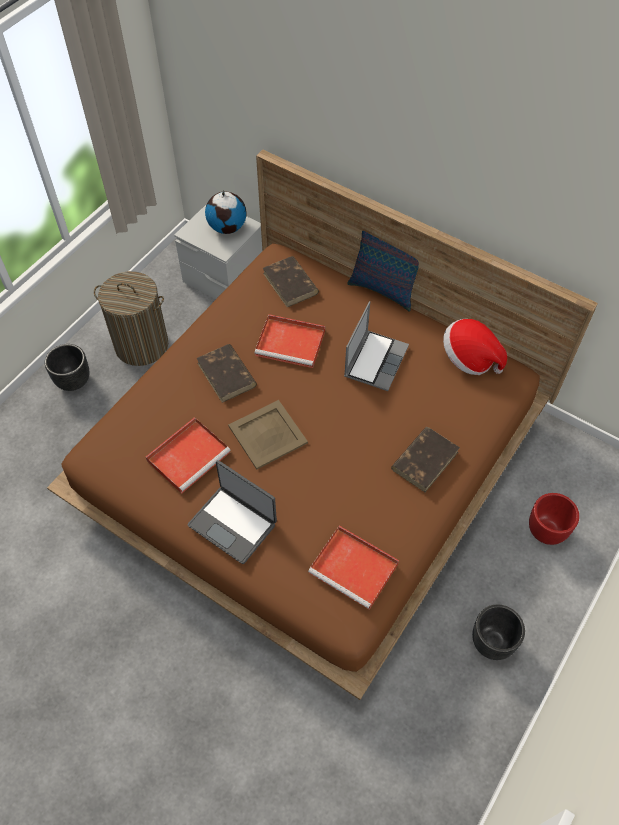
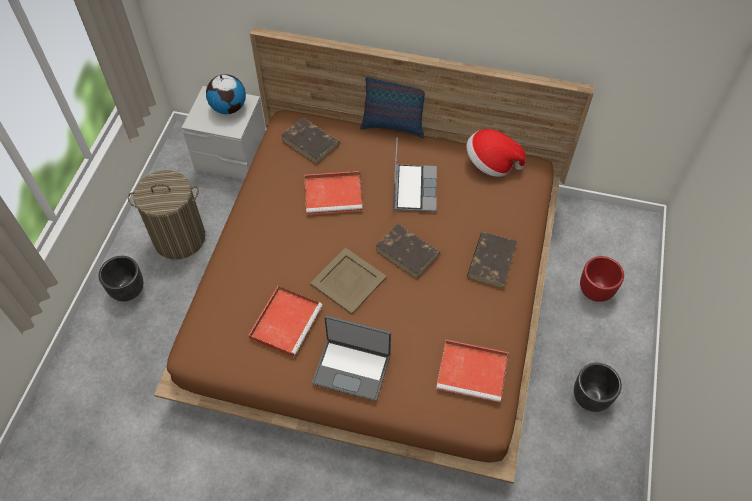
camera: 20 degrees left, 0 degrees up
brown book [196,344,257,403] -> brown book moved to [375,224,440,279]

